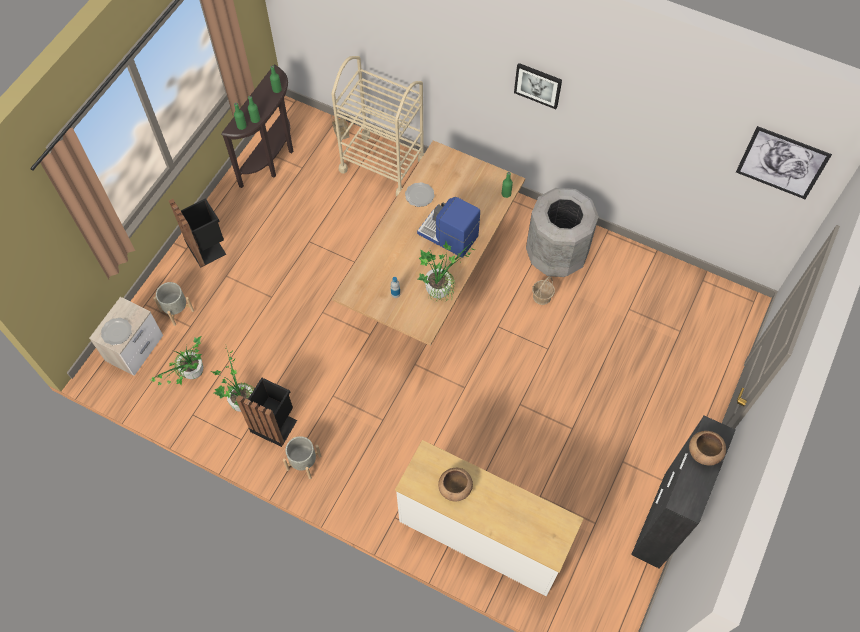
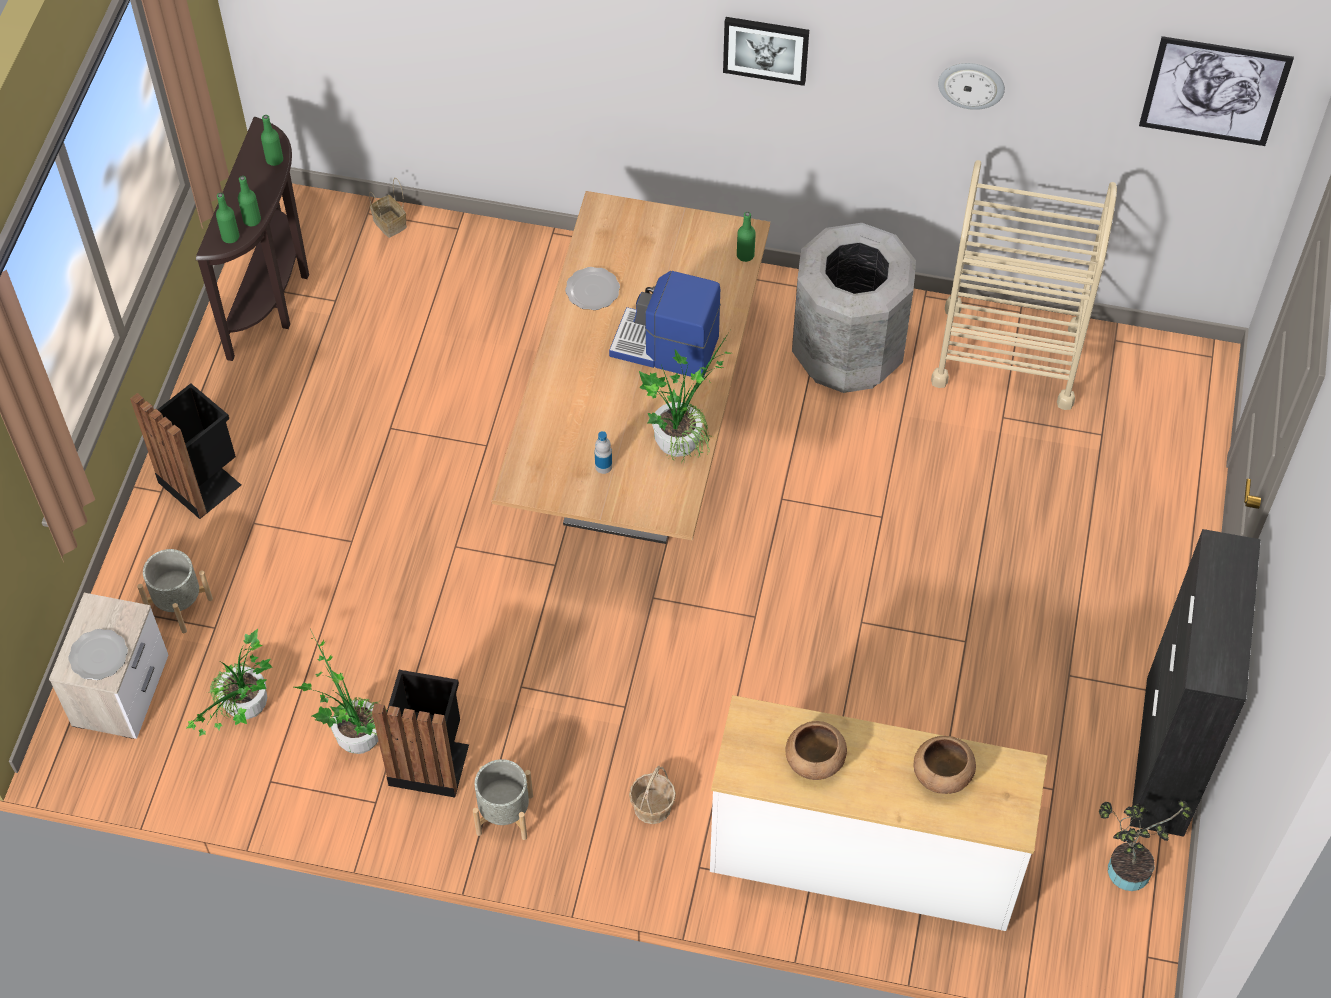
camera: 15 degrees left, 5 degrees down
beige cart [332,56,424,196] -> beige cart moved to [931,160,1117,410]
basket [532,276,555,305] -> basket moved to [629,765,676,824]
brown bowl [689,431,726,466] -> brown bowl moved to [914,736,976,794]
none -> wall clock [938,63,1005,110]
none -> potted plant [1099,801,1192,891]

